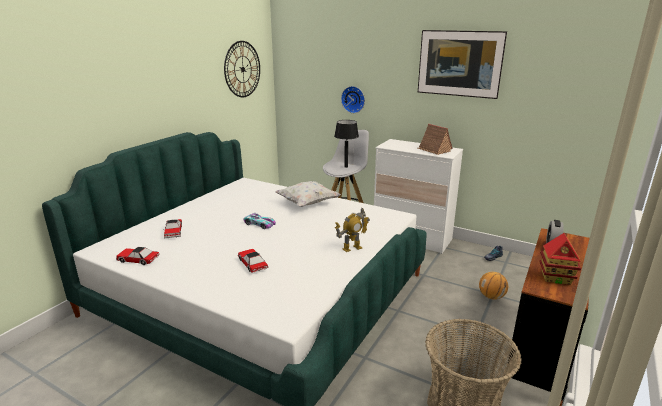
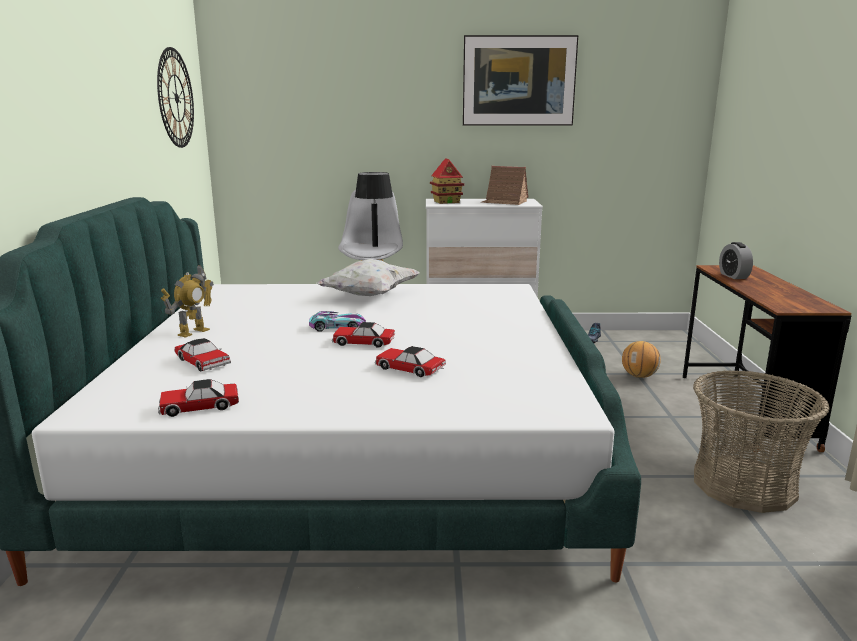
camera: 30 degrees left, 5 degrees down
toy robot [335,208,370,252] -> toy robot moved to [161,265,214,338]
wall clock [341,86,365,113] -> none
toy house [539,233,581,285] -> toy house moved to [430,158,464,204]
none -> toy car [332,322,395,348]

